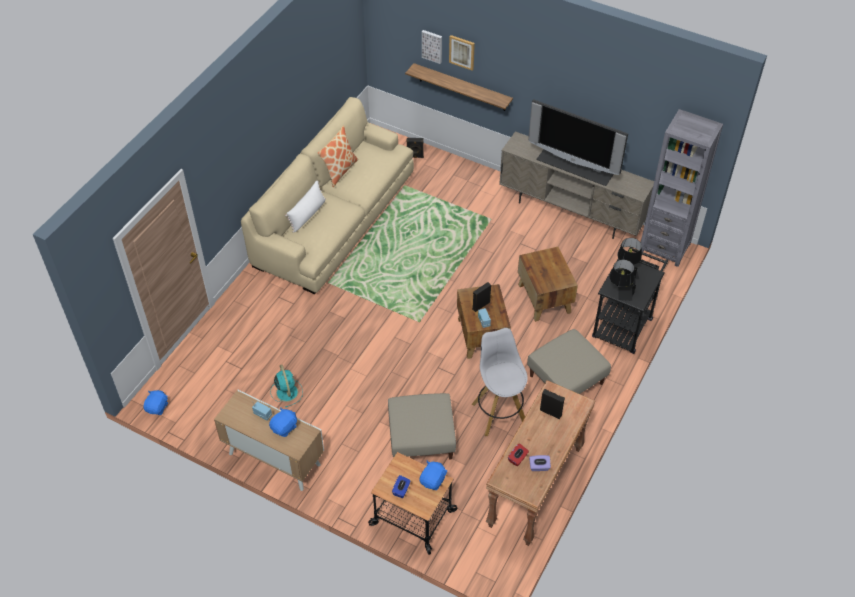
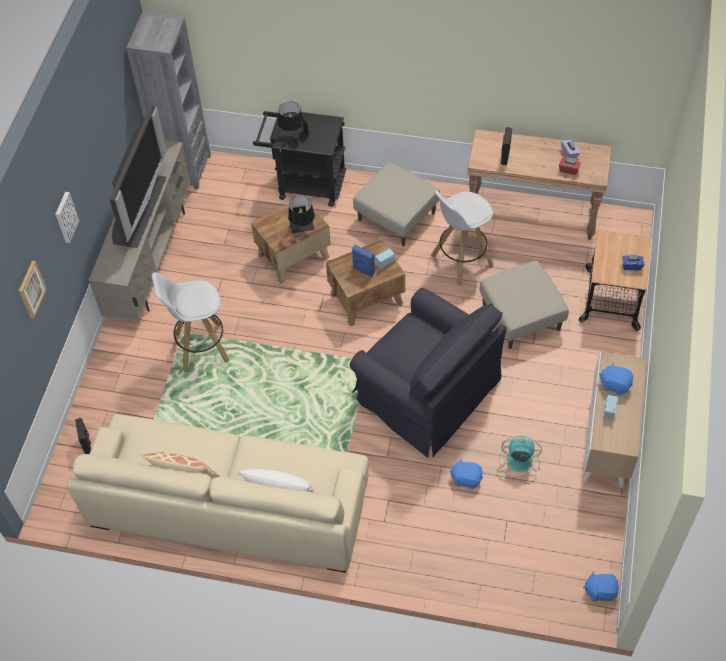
camera: 105 degrees left, 5 degrees up
turquoise fan [270,365,303,407] -> turquoise fan turned 45 degrees clockwise [499,436,542,478]
shelf [405,63,513,111] -> none
blue plush toy [419,461,447,490] -> blue plush toy moved to [449,459,483,489]
picture [422,30,442,64] -> picture moved to [55,192,79,243]
black speaker [472,282,491,312] -> blue speaker [352,245,375,277]
black table lamp [610,260,636,301] -> black table lamp moved to [288,196,315,234]
none -> white stool [152,272,229,373]
none -> black armchair [350,288,506,458]

